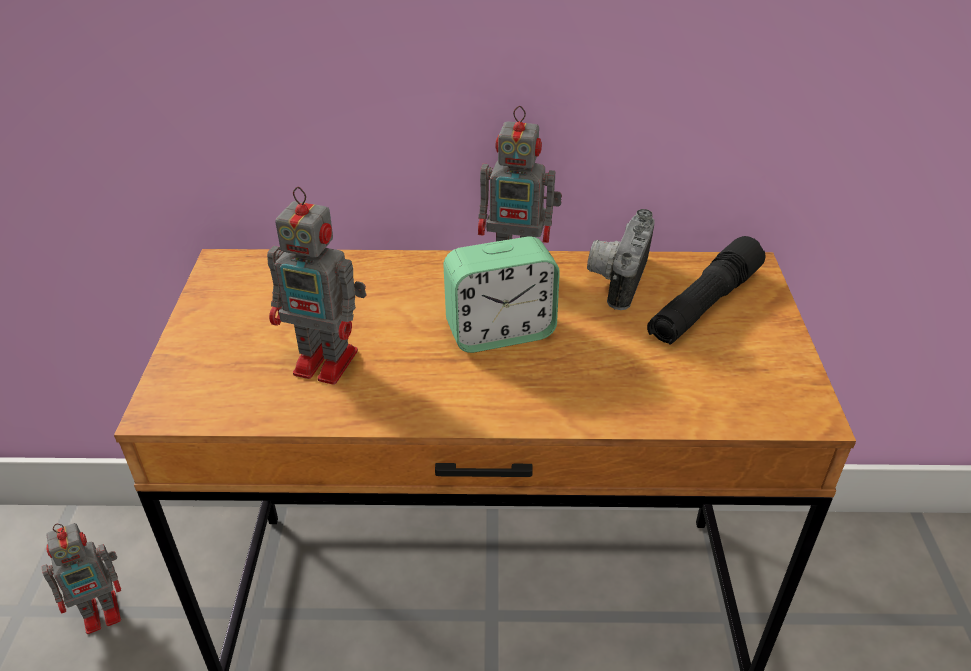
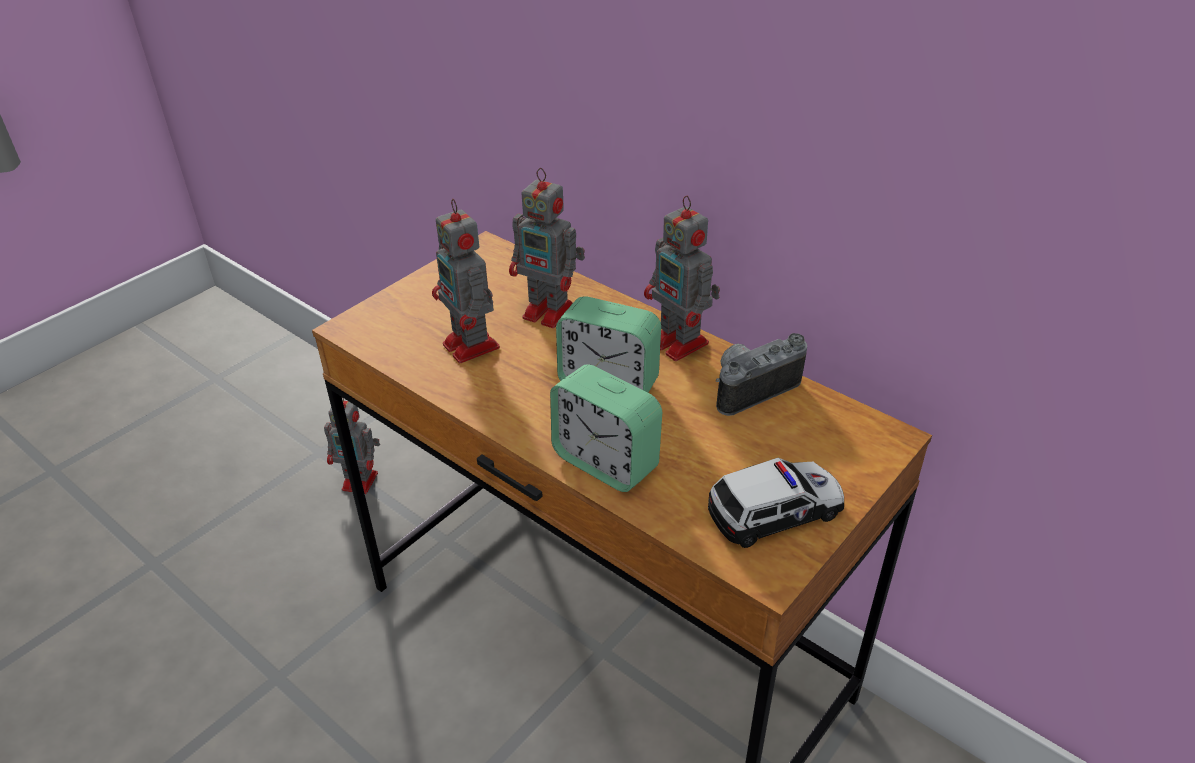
camera: 40 degrees right, 0 degrees up
black flashlight [647,236,765,345] -> none
none -> toy robot [509,168,585,328]
none -> alarm clock [550,364,662,492]
none -> toy car [708,458,844,548]

